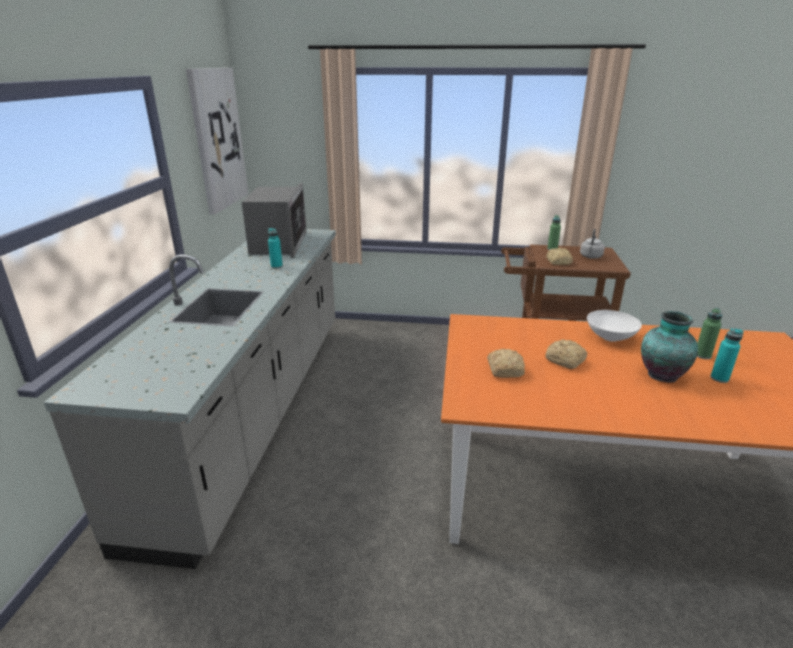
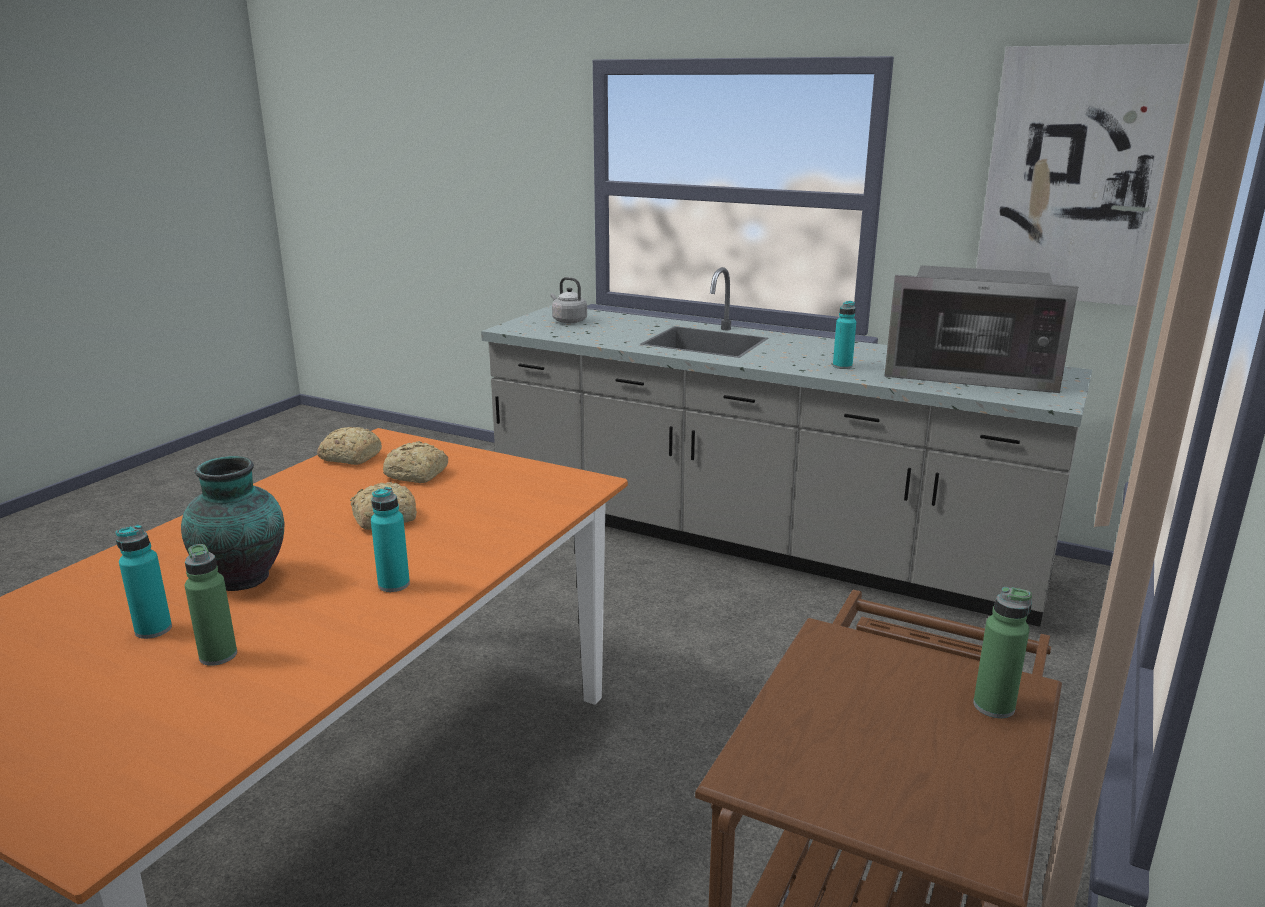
camera: 110 degrees right, 5 degrees down
bread [546,248,573,265] -> bread moved to [317,427,382,465]
grey kettle [580,229,605,258] -> grey kettle moved to [550,277,587,323]
white bowl [587,310,642,342] -> turquoise bottle [371,487,410,592]

